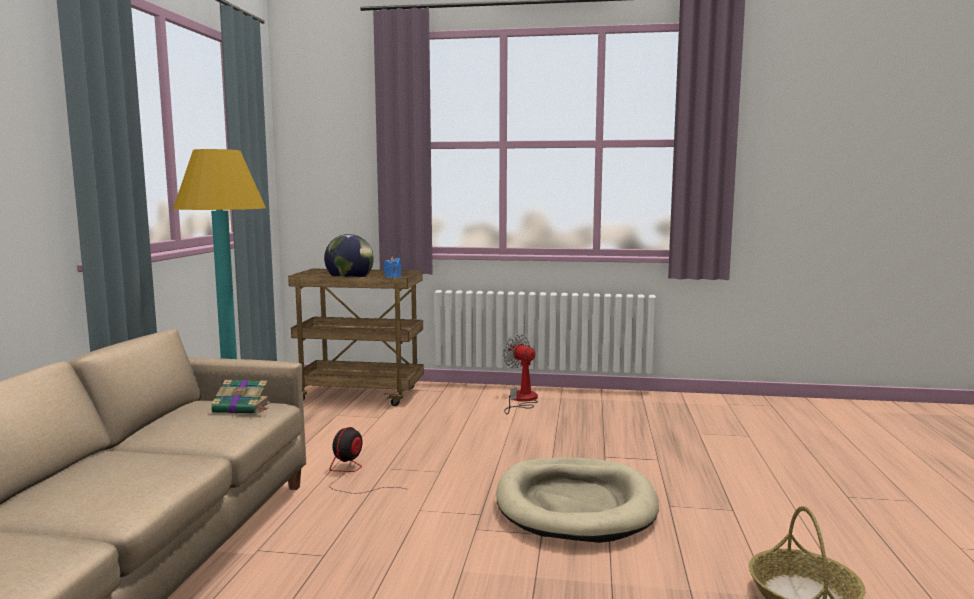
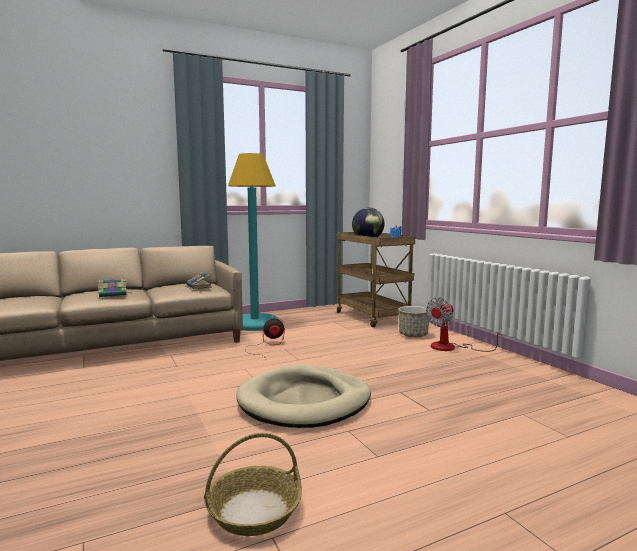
camera: 55 degrees right, 0 degrees up
fan [503,334,538,414] -> fan turned 150 degrees counterclockwise [426,297,503,352]
none -> book [98,279,132,297]
none -> planter [398,306,430,338]

